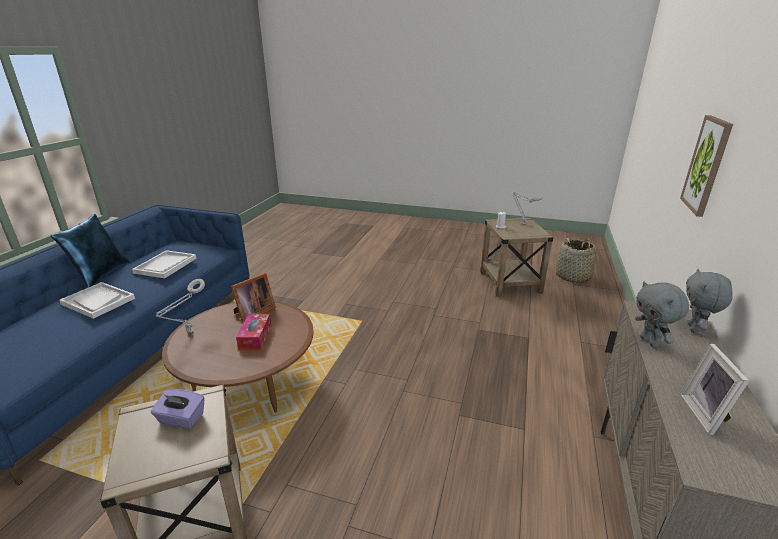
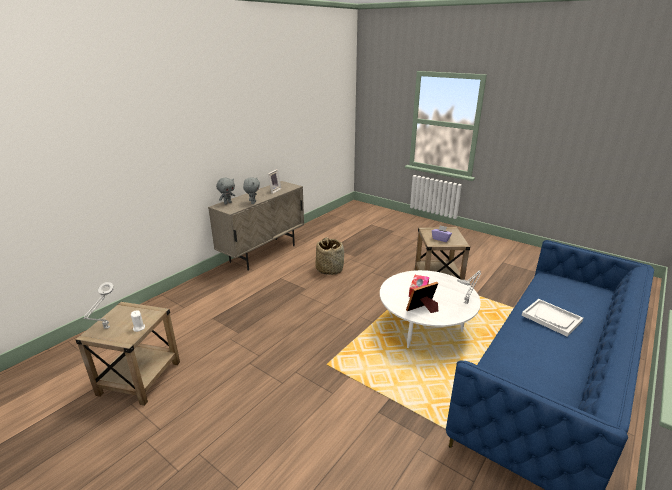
camera: 160 degrees left, 0 degrees up
blue pillow [51,214,129,288] -> none
white tray [132,250,197,278] -> none
brown coffee table [162,301,314,413] -> white coffee table [380,270,481,348]
basket [556,238,597,283] -> basket moved to [315,237,344,275]
picture [680,115,733,217] -> none

